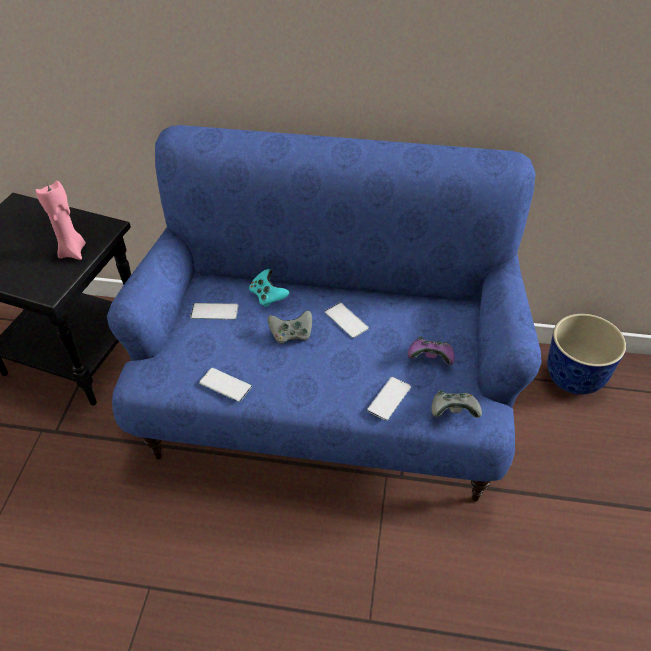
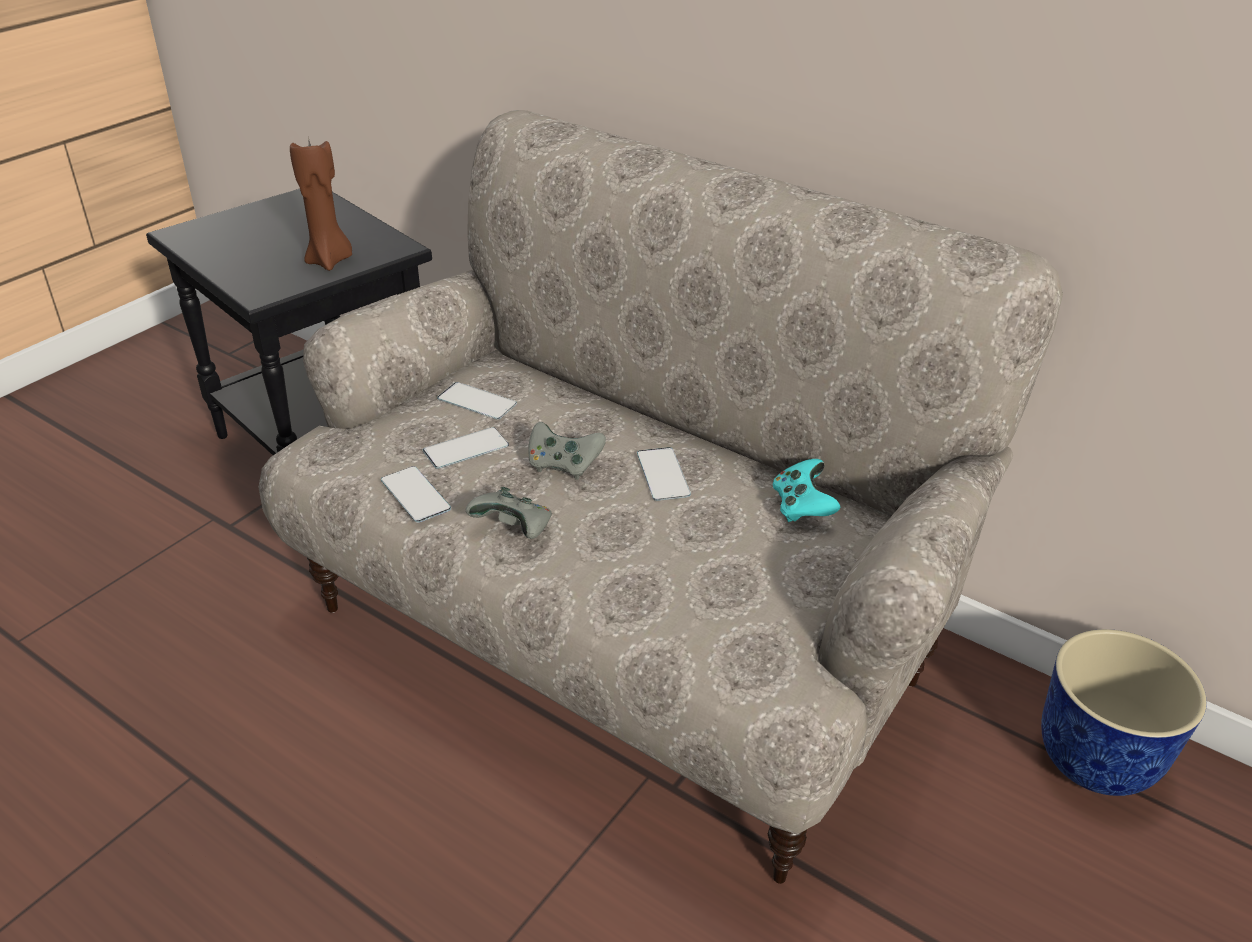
camera: 25 degrees right, 10 degrees down
pink candle [36,181,86,260] -> brown candle [290,137,352,271]
blue sofa [107,125,542,502] -> beige sofa [258,110,1063,884]
turquoise game controller [249,269,289,307] -> turquoise game controller moved to [773,459,840,522]
phone [367,377,411,421] -> phone moved to [423,427,509,469]
purple game controller [408,336,455,365] -> none
grey game controller [431,390,482,418] -> grey game controller moved to [466,487,552,539]

